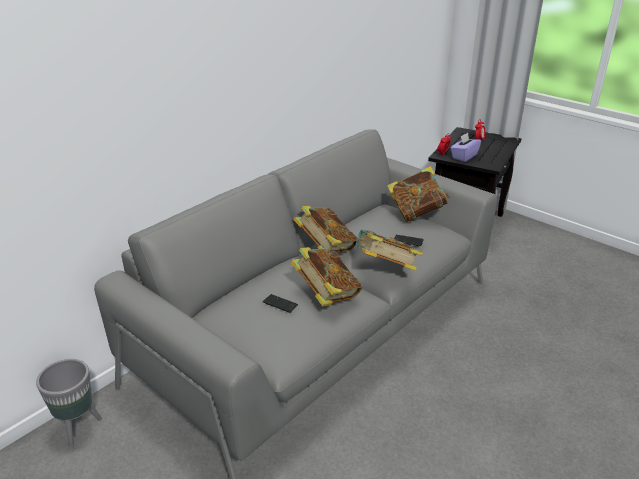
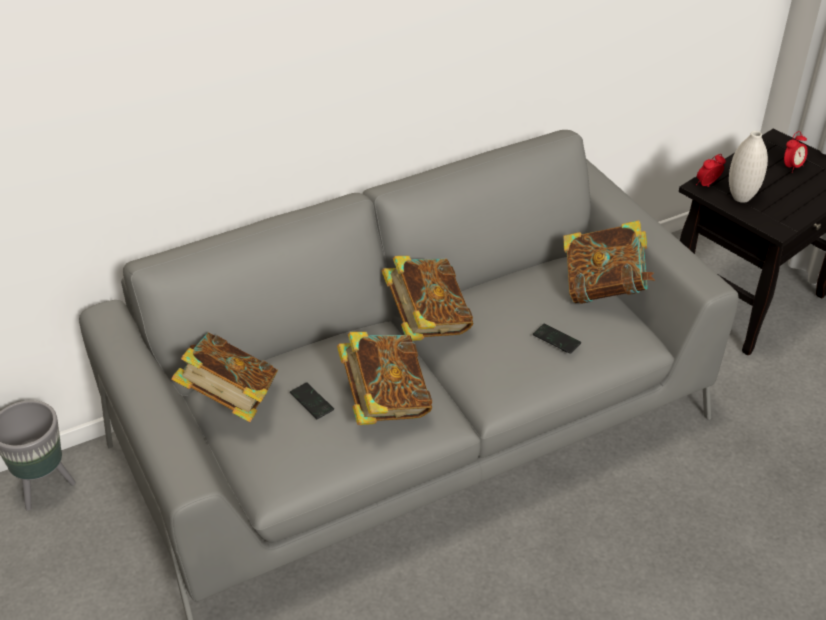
camera: 20 degrees right, 10 degrees up
book [352,230,423,271] -> book moved to [171,332,278,422]
purple tissue box [450,133,481,162] -> white vase [729,131,768,203]

